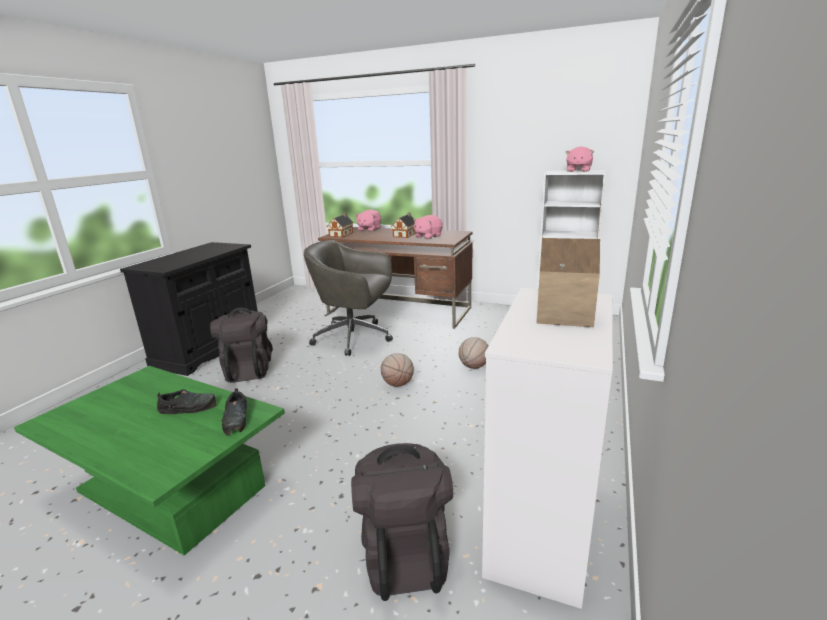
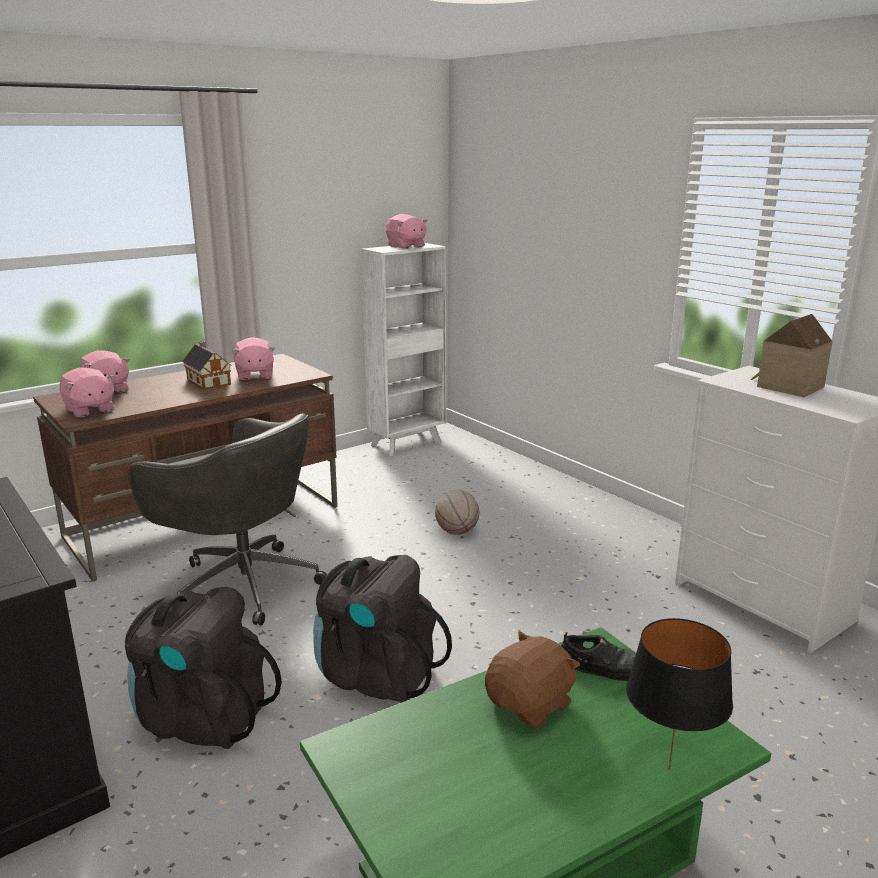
camera: 60 degrees left, 0 degrees up
black shoe [157,389,217,414] -> brown plush toy [485,631,580,729]
grey office chair [304,240,393,356] -> grey office chair turned 105 degrees counterclockwise [128,413,327,626]
toy house [327,213,354,238] -> pink plush toy [60,368,115,418]
black backpack [351,443,453,601] -> black backpack moved to [313,555,452,703]
basketball [381,353,414,387] -> none
none -> black table lamp [626,618,733,770]

